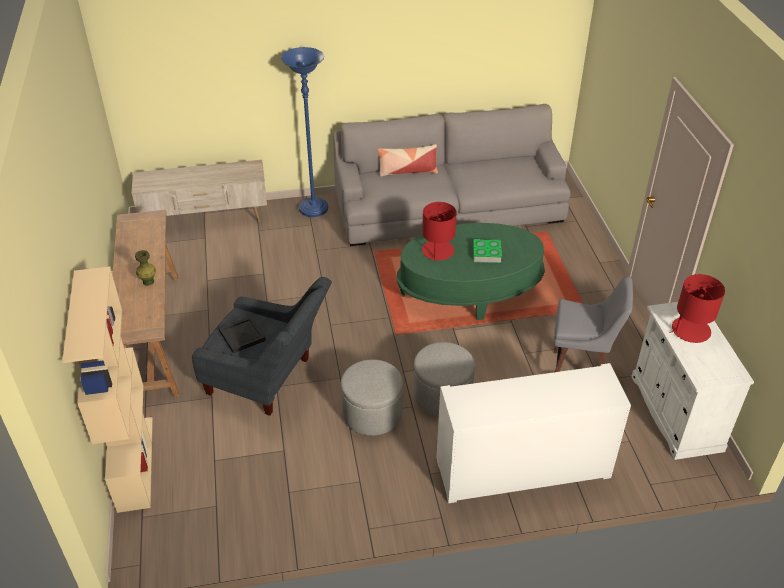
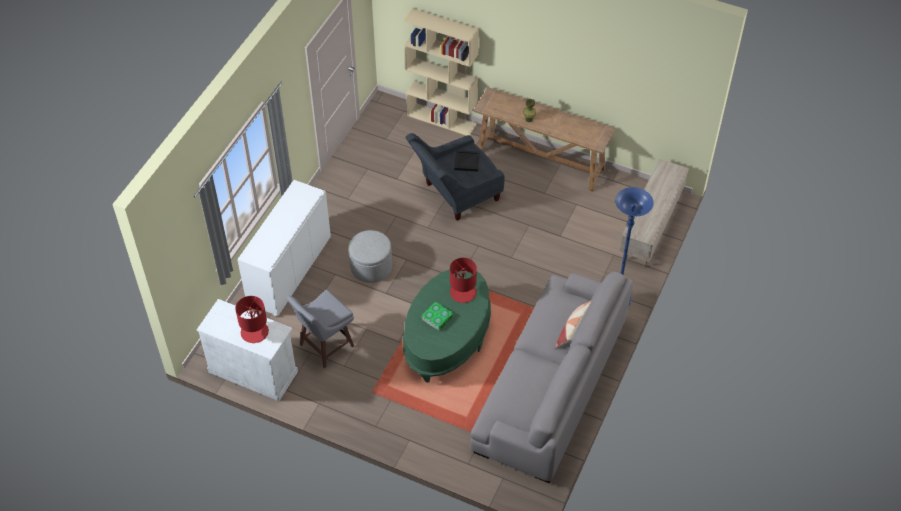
camera: 125 degrees right, 10 degrees up
grey ottoman [341,359,403,436] -> none

